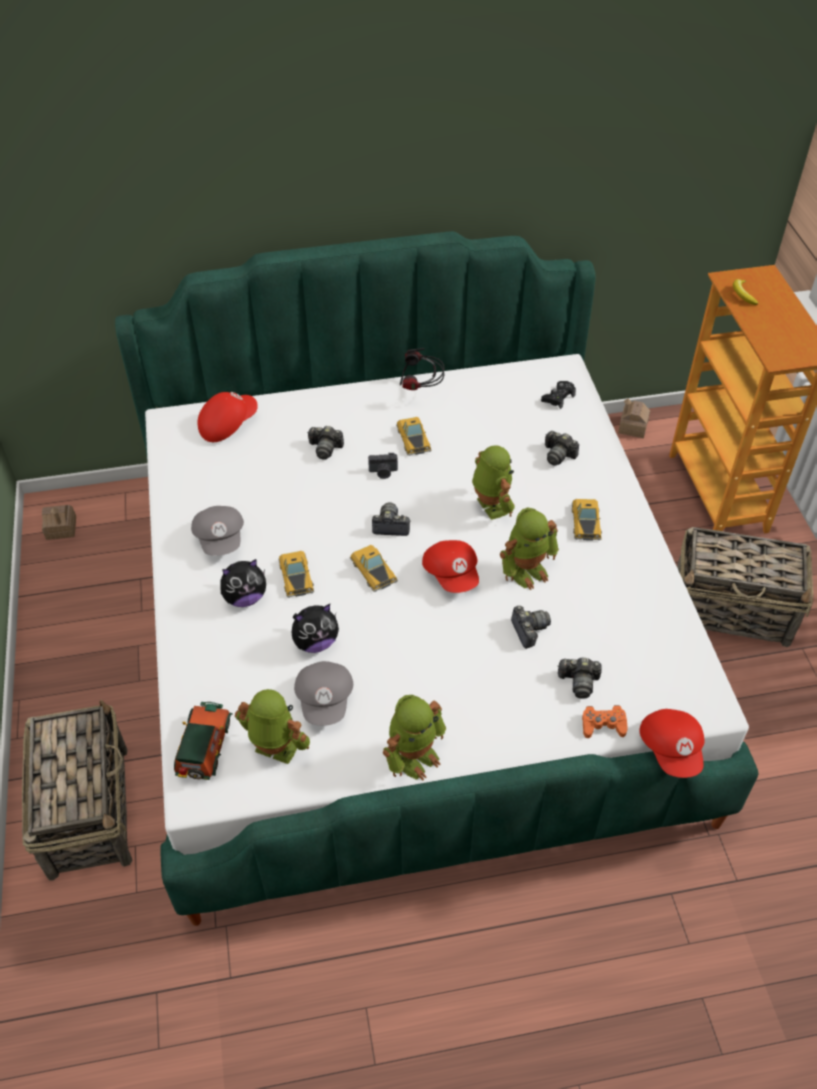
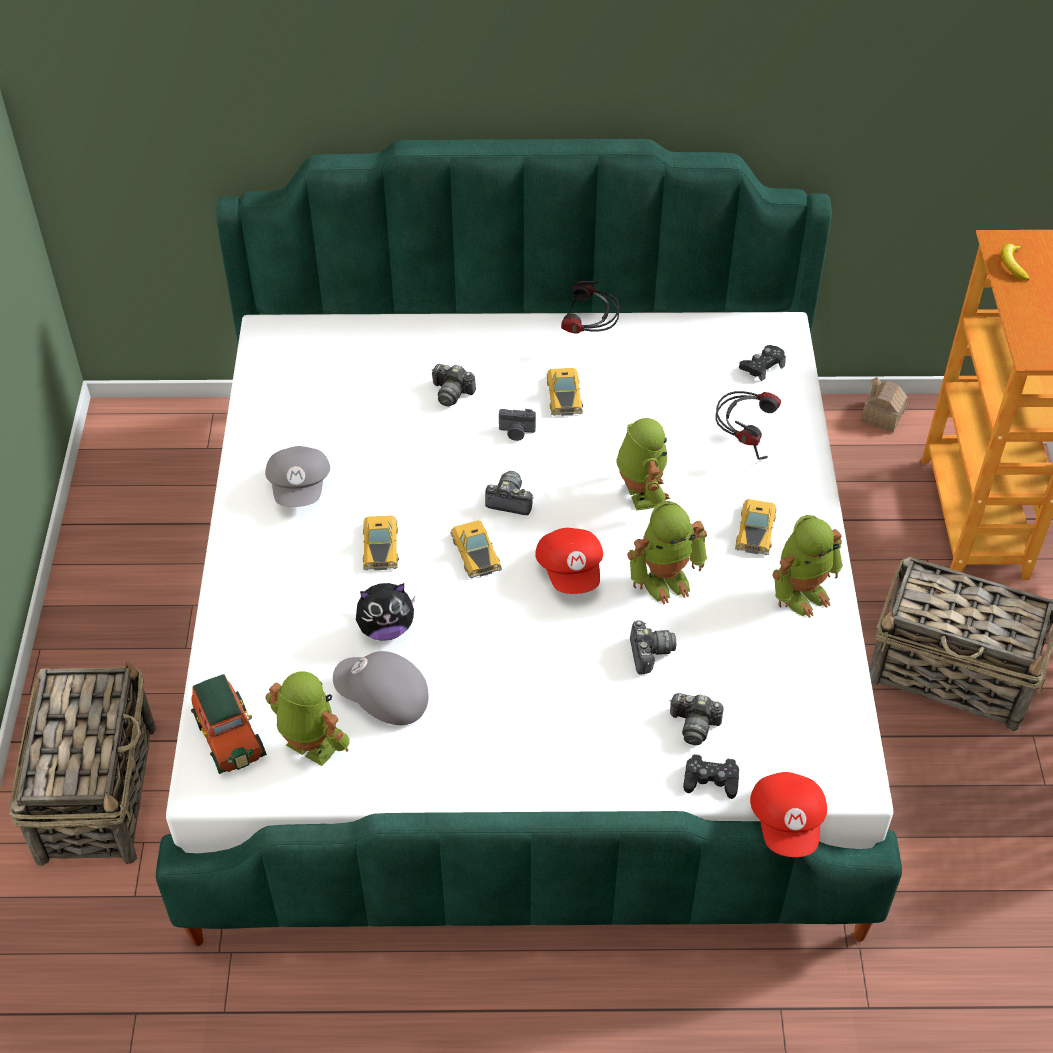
camera: 10 degrees right, 0 degrees up
toy house [42,505,76,540] -> none
toy car [174,702,233,780] -> toy car turned 135 degrees clockwise [191,674,267,774]
red cap [197,392,258,442] -> none
plush toy [220,559,266,607] -> none
grey cap [294,661,353,726] -> grey cap turned 105 degrees clockwise [333,651,429,725]
toy robot [383,695,446,780] -> toy robot moved to [772,515,843,618]
camera [545,431,579,465] -> headphones [715,391,781,460]
orange game controller [582,705,628,738] -> black game controller [683,754,739,799]

